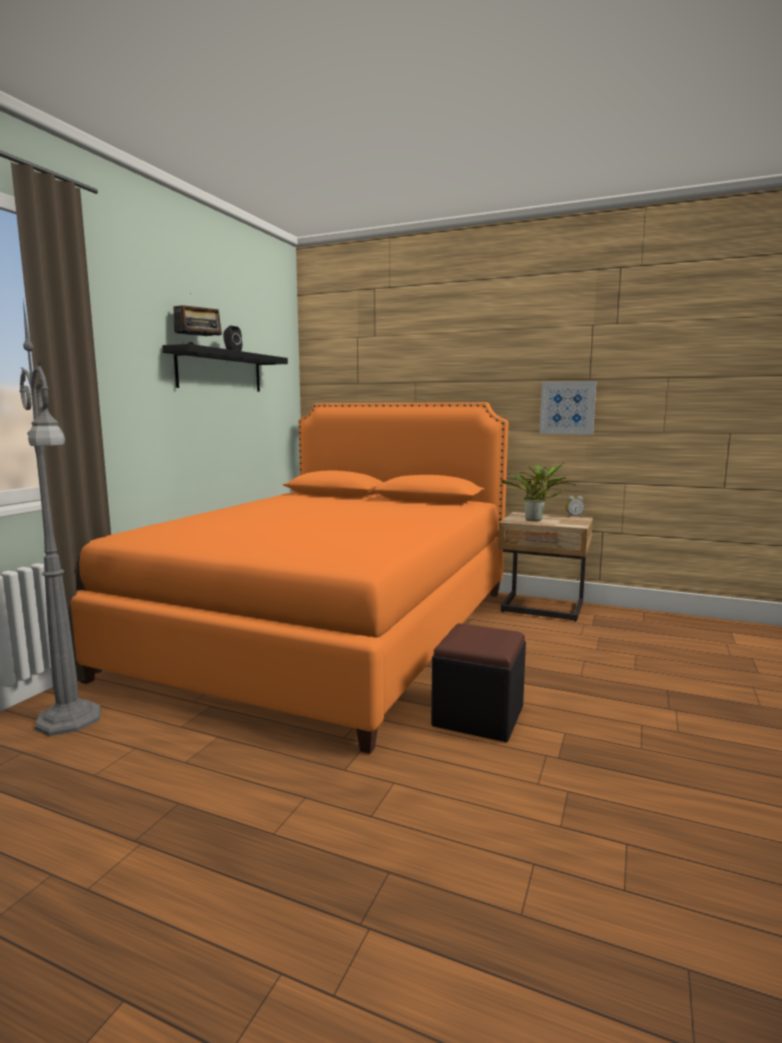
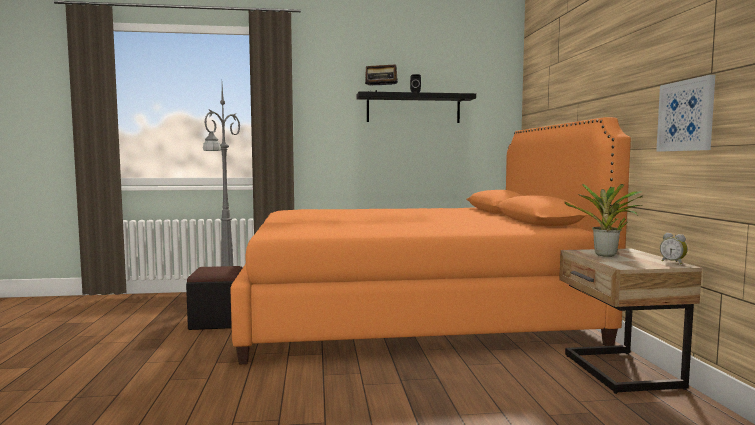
camera: 60 degrees right, 5 degrees down
black ottoman [431,623,526,742] -> black ottoman moved to [186,266,243,330]

